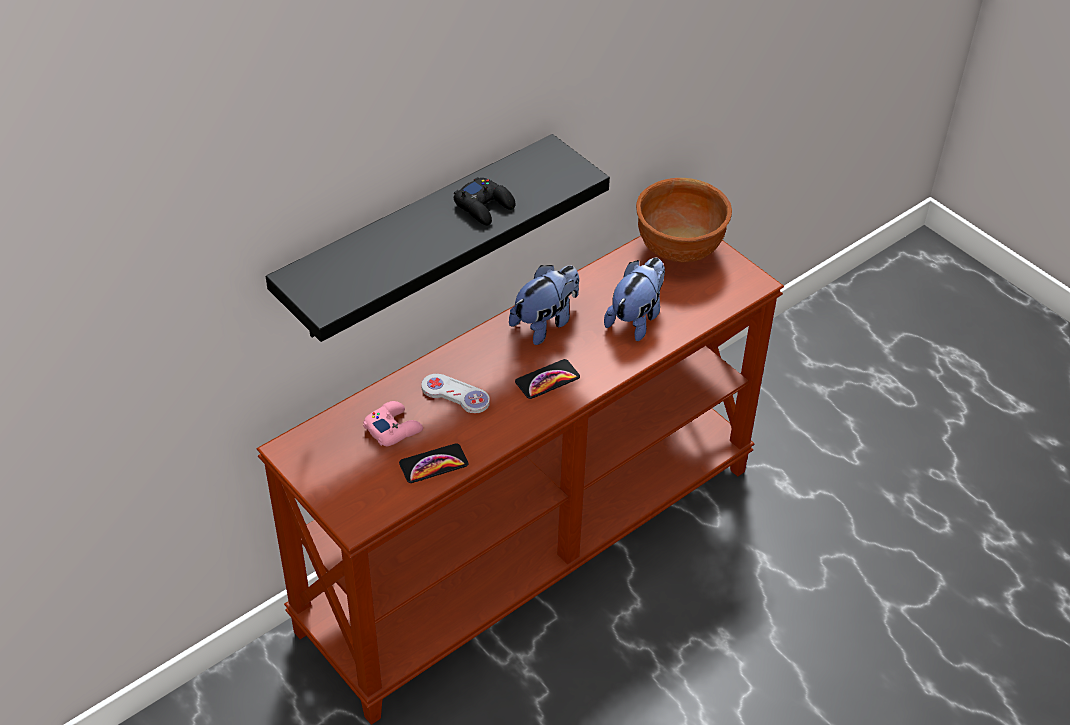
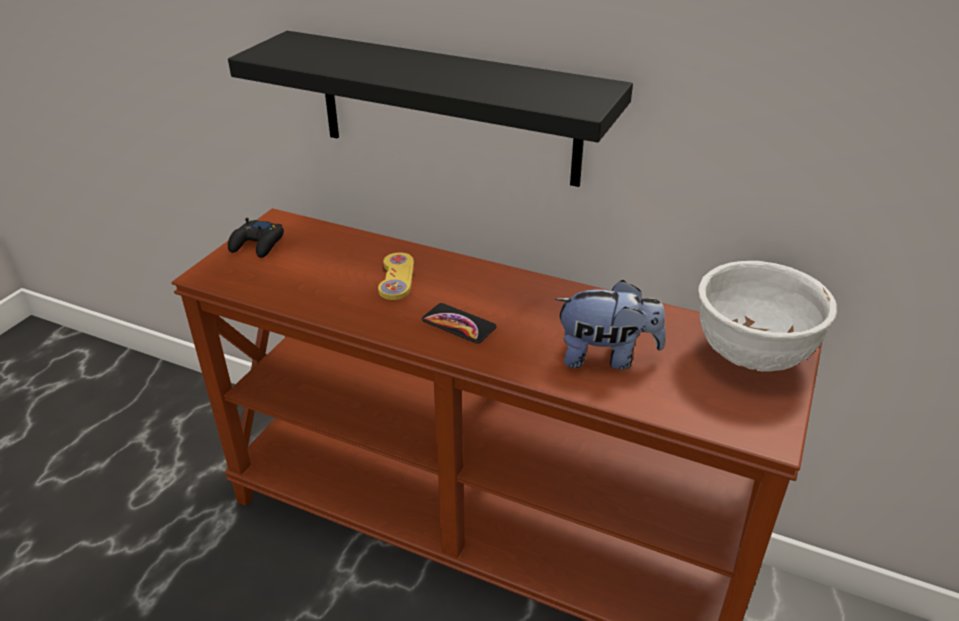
camera: 65 degrees right, 10 degrees down
pink game controller [363,401,423,446] -> none
phone [399,443,468,483] -> none
white game controller [421,374,490,413] -> yellow game controller [378,252,414,300]
black game controller [454,177,516,225] -> black game controller moved to [228,218,284,258]
plush toy [509,265,579,345] -> none
brown bowl [636,178,732,262] -> white bowl [699,261,837,372]

